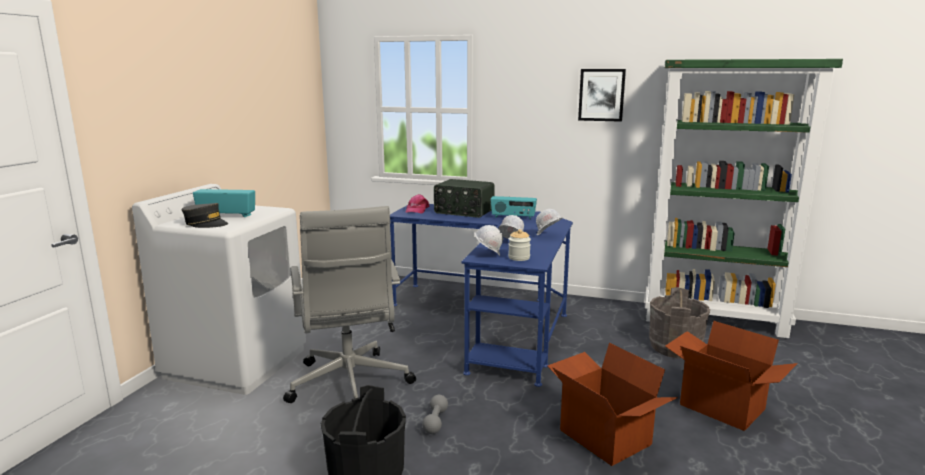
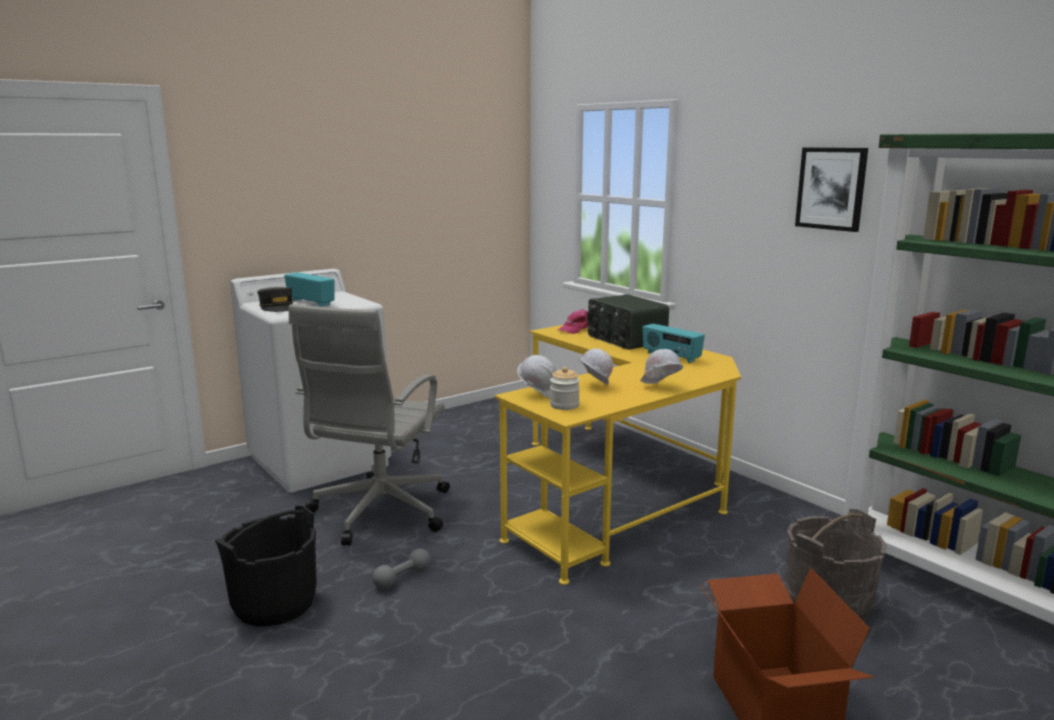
camera: 35 degrees right, 0 degrees up
blue desk [390,204,573,387] -> yellow desk [495,325,741,585]
cardboard box [547,343,678,466] -> none

